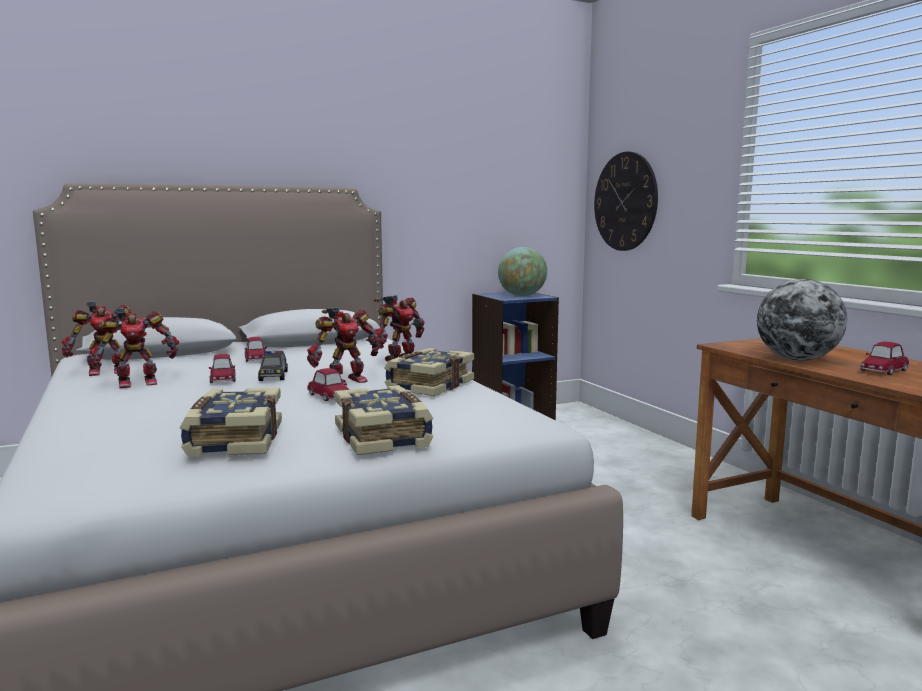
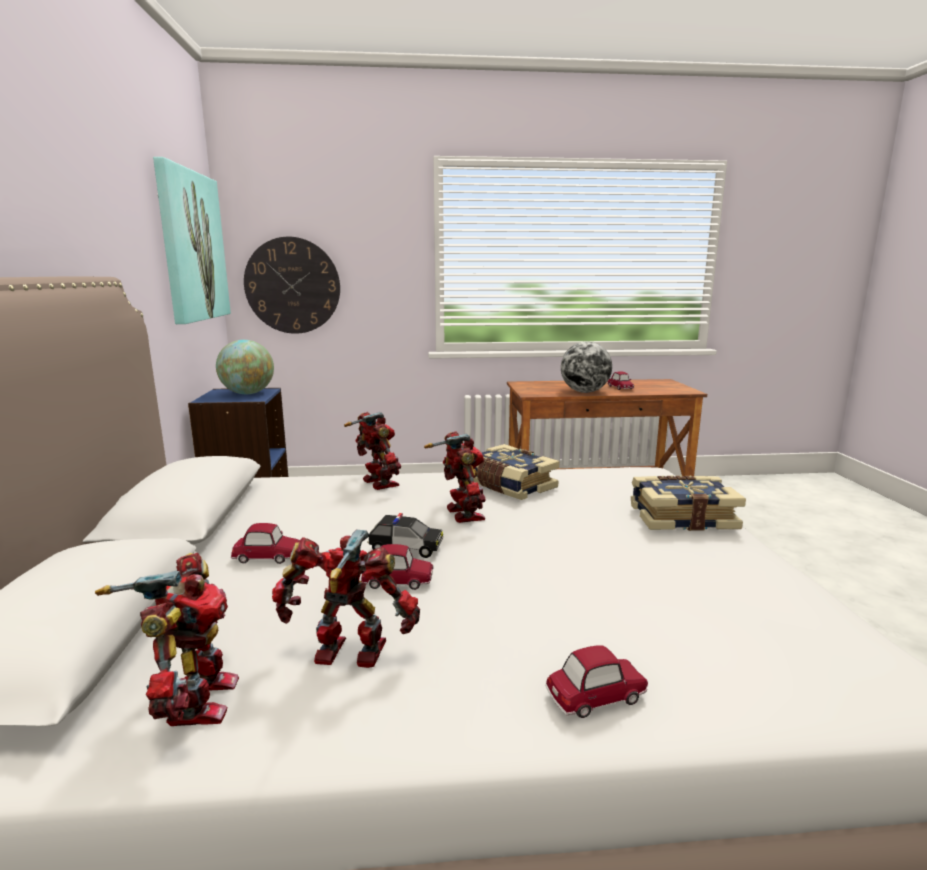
camera: 70 degrees left, 5 degrees up
toy robot [90,308,179,388] -> toy robot turned 75 degrees counterclockwise [272,530,420,668]
book [180,388,282,457] -> none
toy car [307,368,350,401] -> toy car moved to [545,645,648,718]
none -> picture [153,157,231,324]

